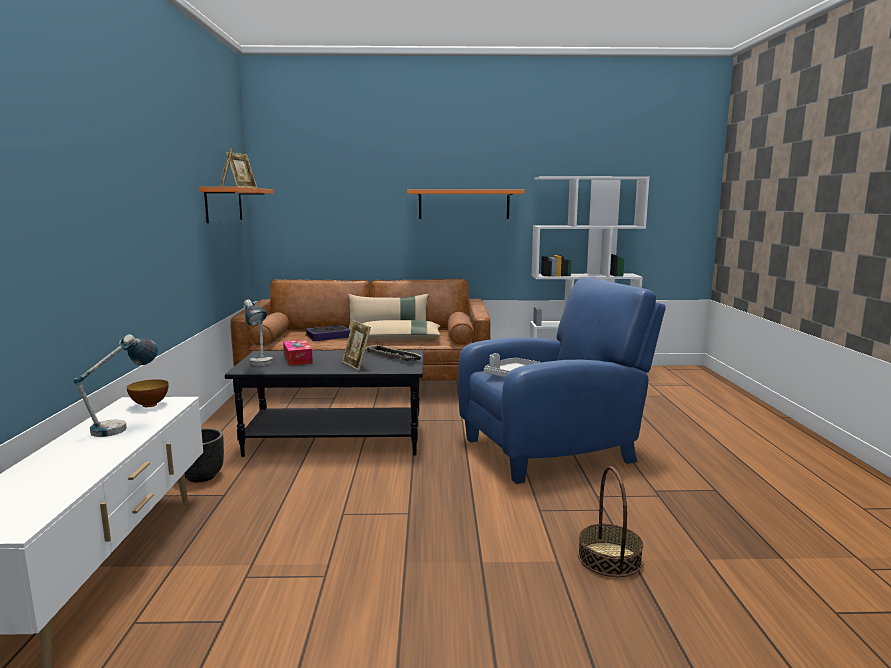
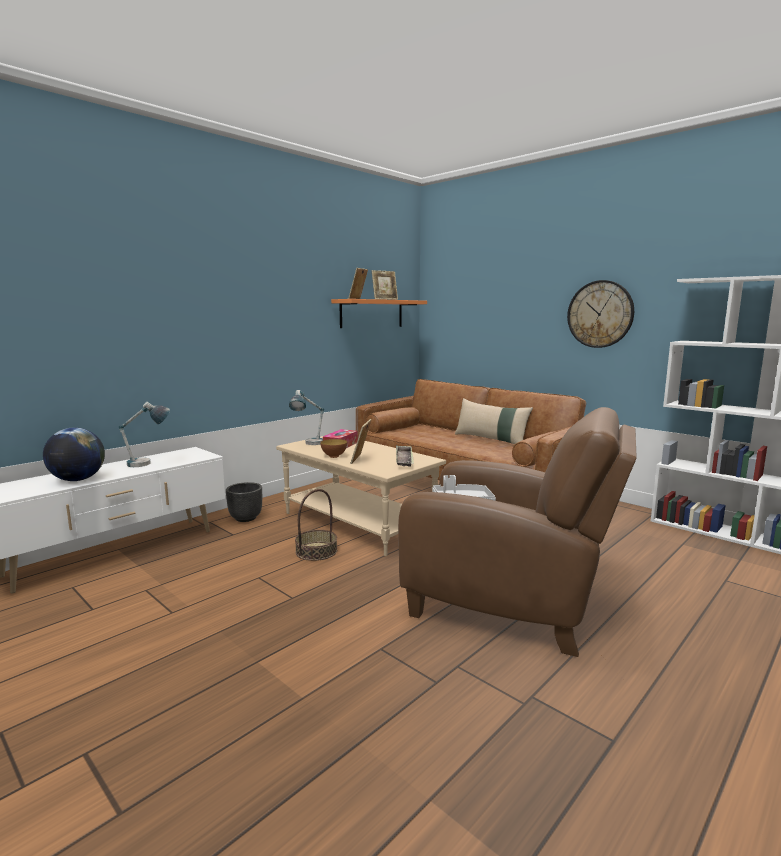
camera: 45 degrees right, 0 degrees up
bowl [126,379,169,407] -> bowl moved to [320,439,347,458]
black coffee table [225,350,424,457] -> beige coffee table [276,436,446,556]
book [305,325,350,341] -> none
beige pillow [362,320,441,340] -> none
orange shelf [407,190,524,219] -> wall clock [567,280,634,348]
blue armchair [458,277,666,484] -> brown armchair [398,407,637,657]
basket [578,466,643,577] -> basket moved to [295,489,337,561]
none -> globe [43,427,105,481]

